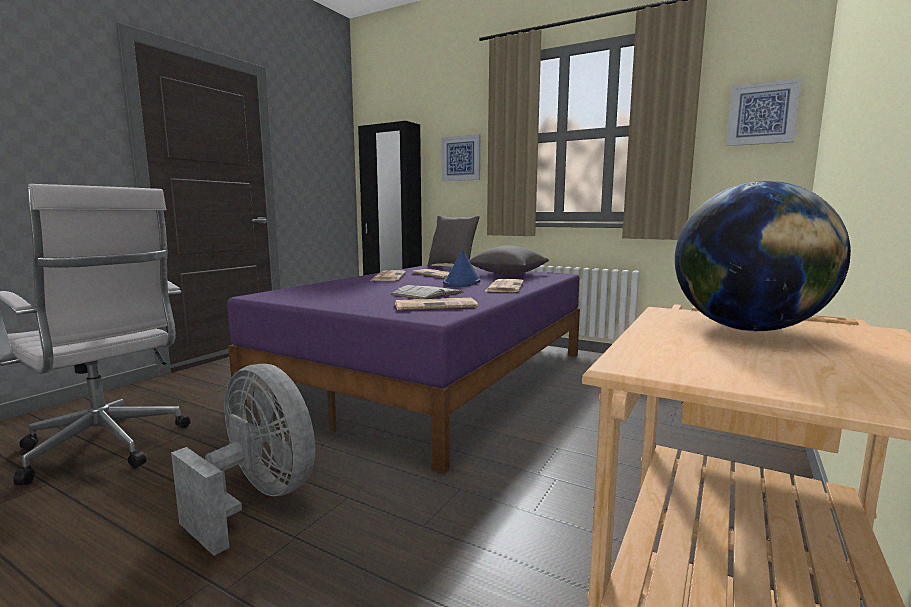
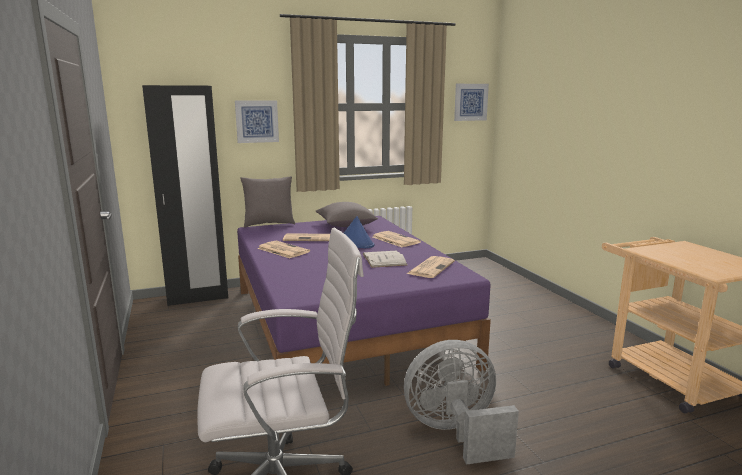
camera: 50 degrees left, 5 degrees up
globe [675,181,851,331] -> none

